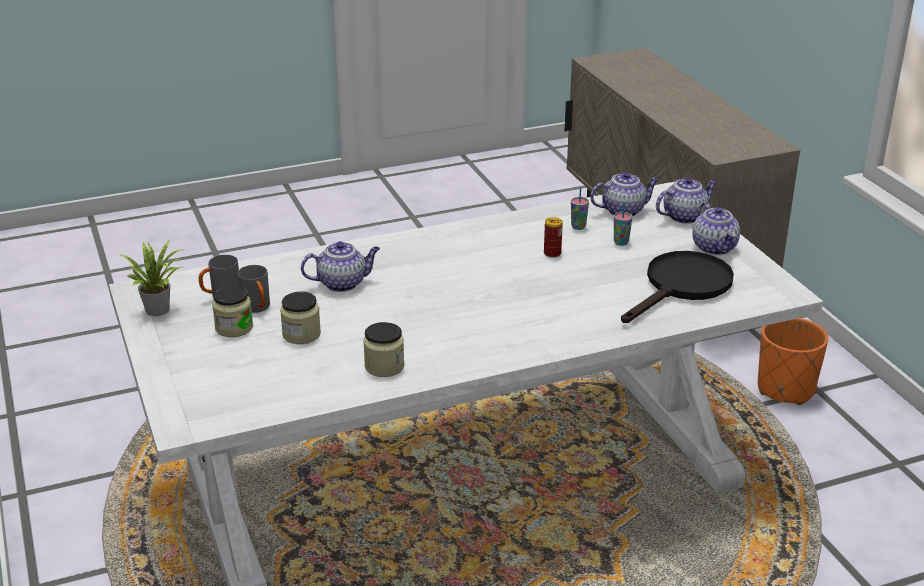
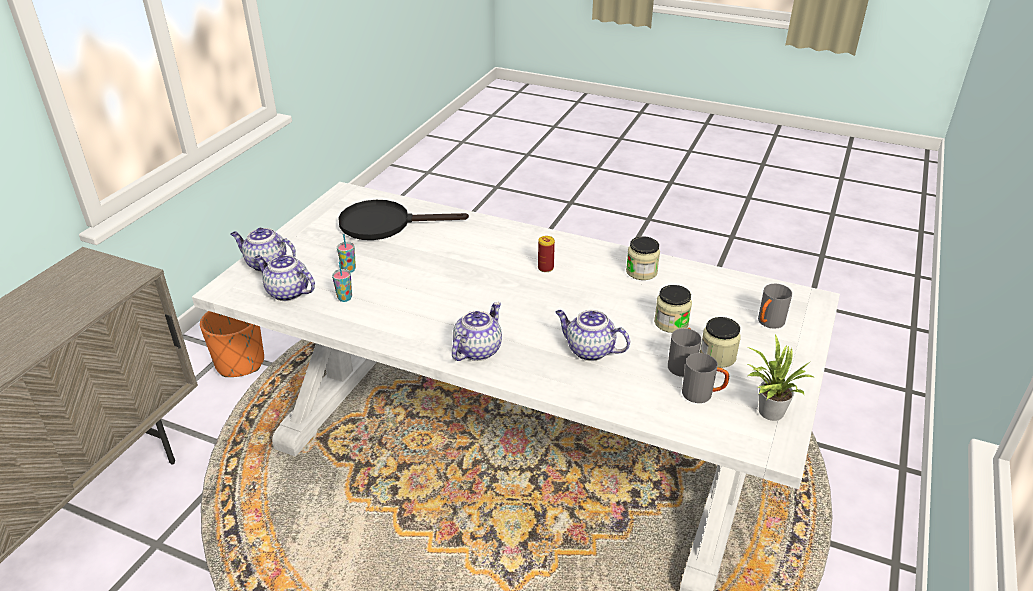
camera: 135 degrees left, 5 degrees up
can [544,217,563,258] -> can moved to [538,236,555,272]
teapot [692,202,740,255] -> teapot moved to [452,302,502,361]
none -> grey mug [758,284,792,329]

